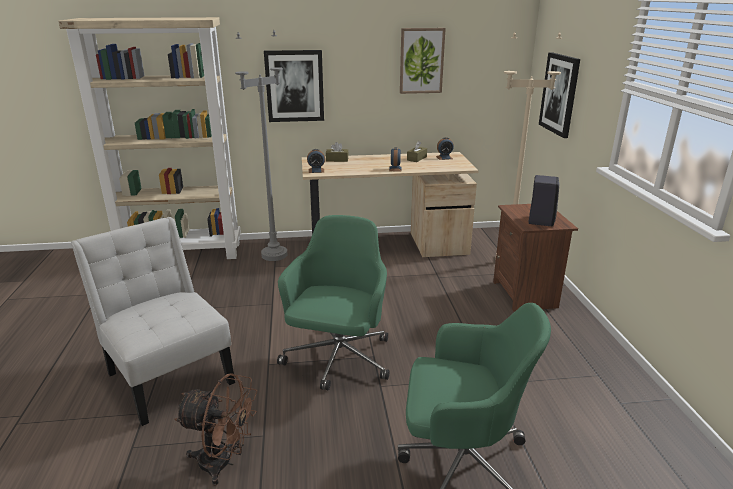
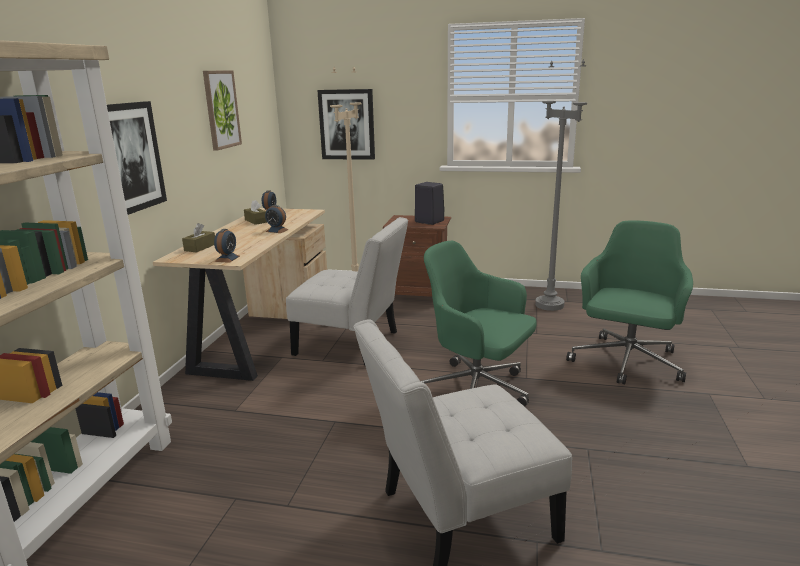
camera: 70 degrees left, 5 degrees down
brown fan [175,373,257,486] -> none
grey floor lamp [235,31,287,261] -> grey floor lamp moved to [535,59,587,311]
none -> white chair [286,217,408,365]

